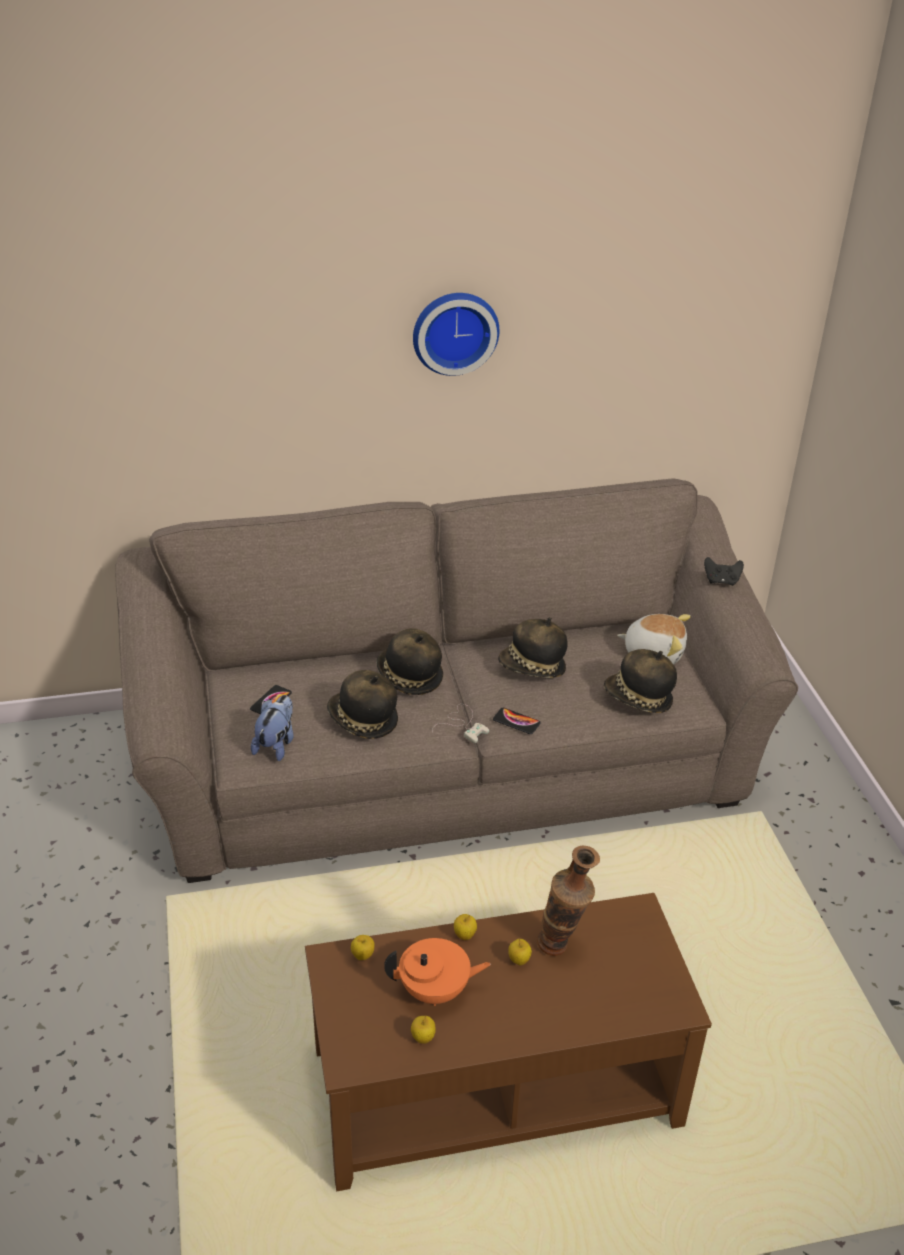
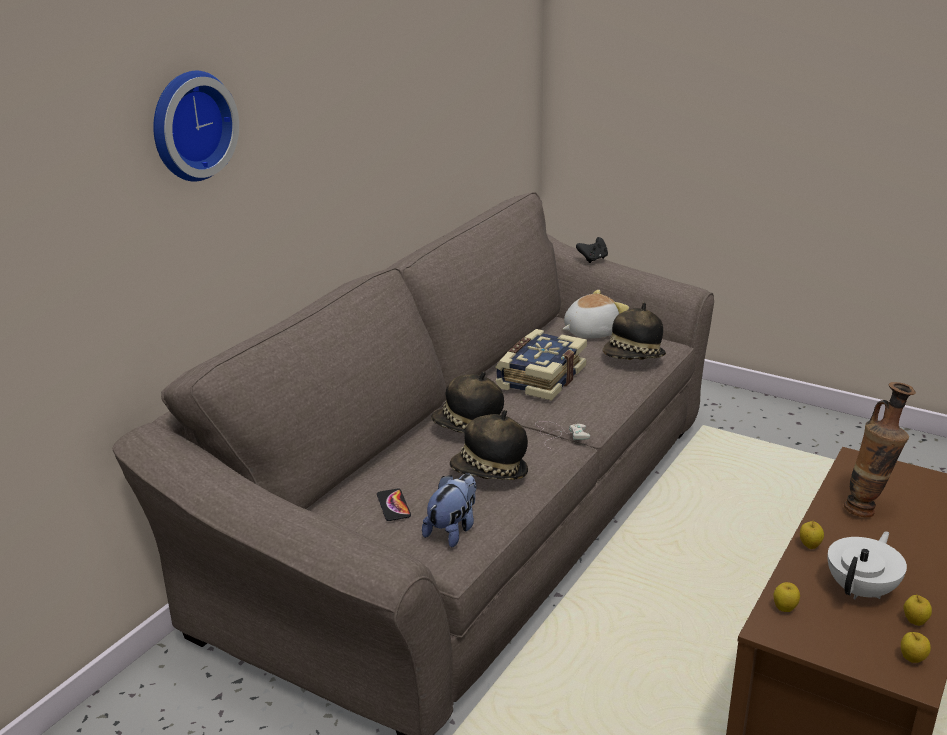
camera: 45 degrees left, 10 degrees down
plush toy [251,695,294,761] -> plush toy turned 60 degrees clockwise [422,474,476,548]
orange teapot [384,938,491,1006] -> white teapot [828,531,907,599]
wall clock [413,293,499,376] -> wall clock moved to [153,71,239,182]
phone [493,708,541,734] -> none
hat [498,617,568,678] -> book [496,329,587,401]
apple [508,938,532,965] -> apple moved to [901,632,931,663]

